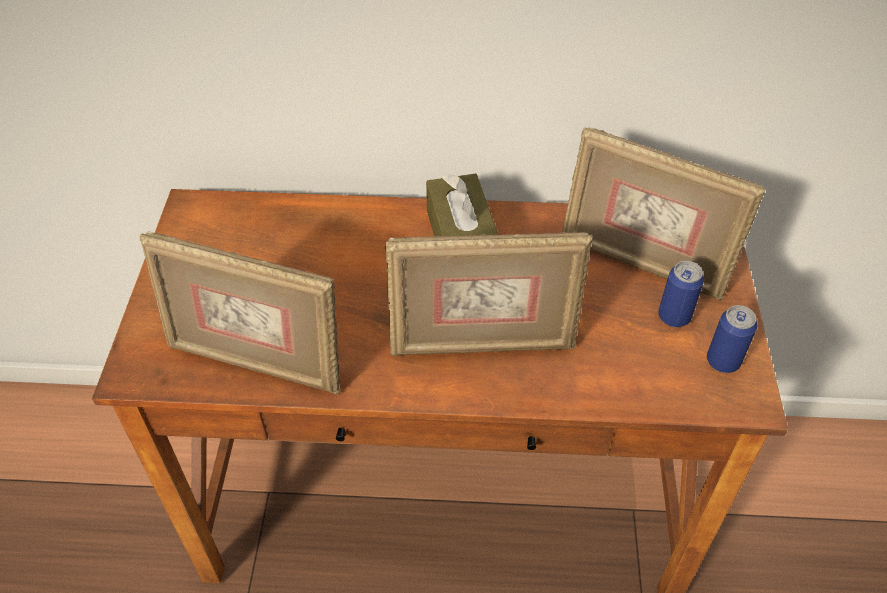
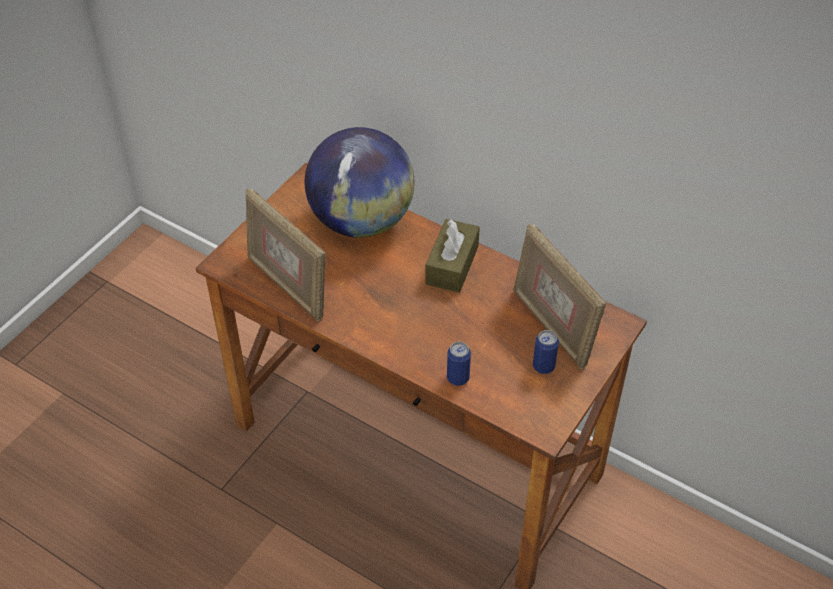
camera: 30 degrees right, 0 degrees up
picture frame [385,232,593,356] -> none
can [707,305,757,373] -> can moved to [447,342,471,386]
none -> globe [305,127,414,238]

